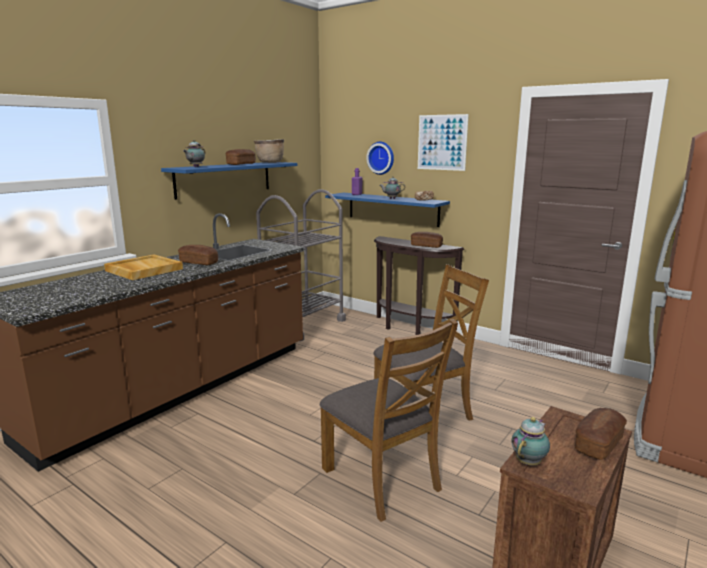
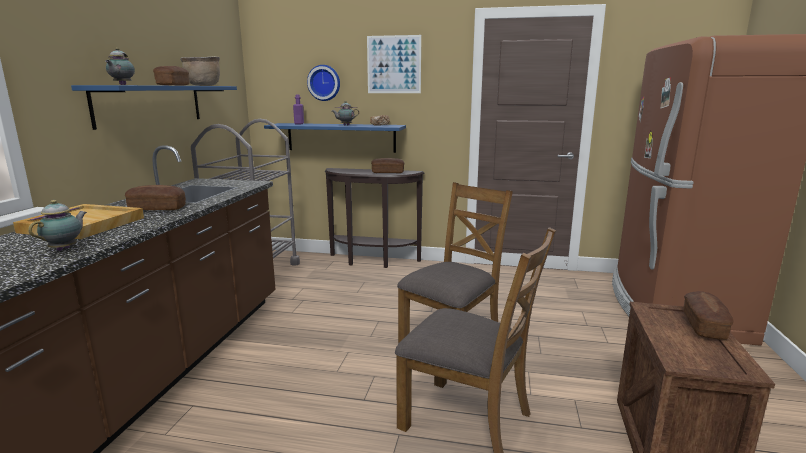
camera: 25 degrees left, 0 degrees up
teapot [511,417,550,465] -> teapot moved to [28,200,87,251]

